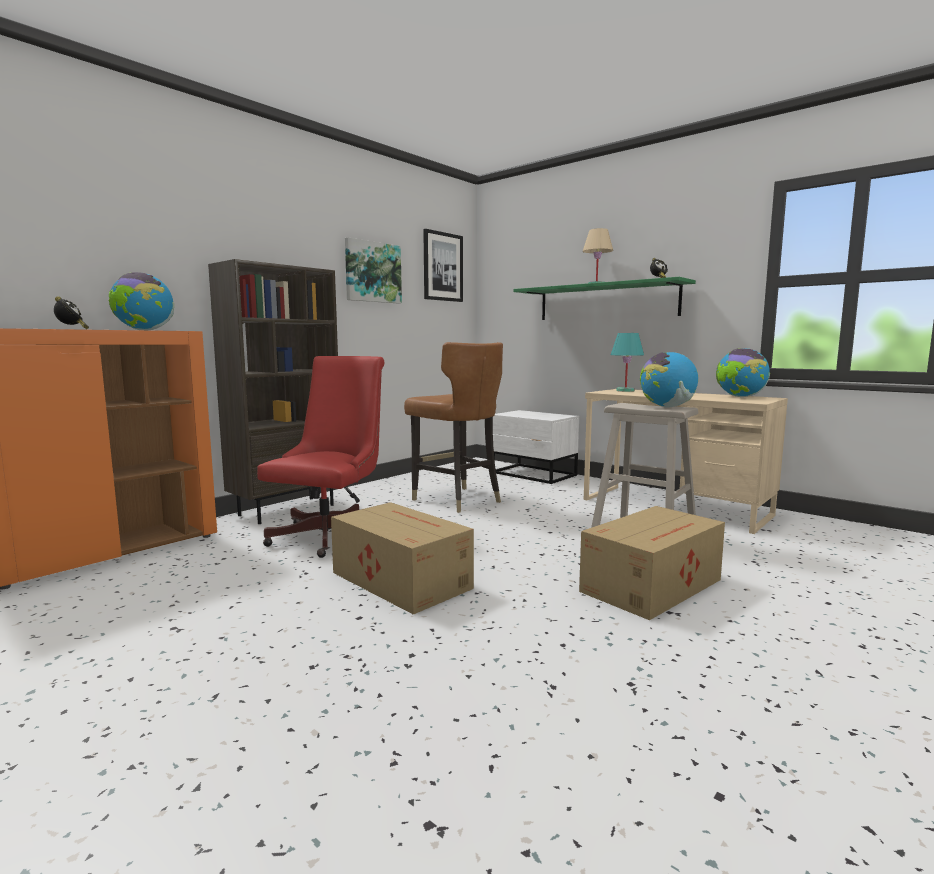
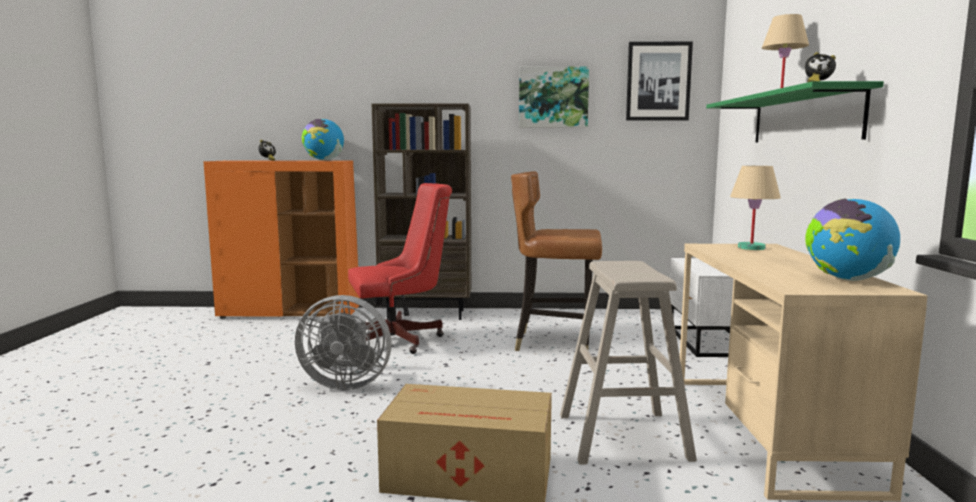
camera: 50 degrees right, 0 degrees up
cardboard box [331,502,474,614] -> grey fan [295,295,392,390]
brown chair [404,342,503,513] -> brown chair turned 90 degrees clockwise [511,171,602,351]
turquoise table lamp [611,333,644,392] -> beige table lamp [730,166,781,250]
globe [640,352,698,408] -> none

